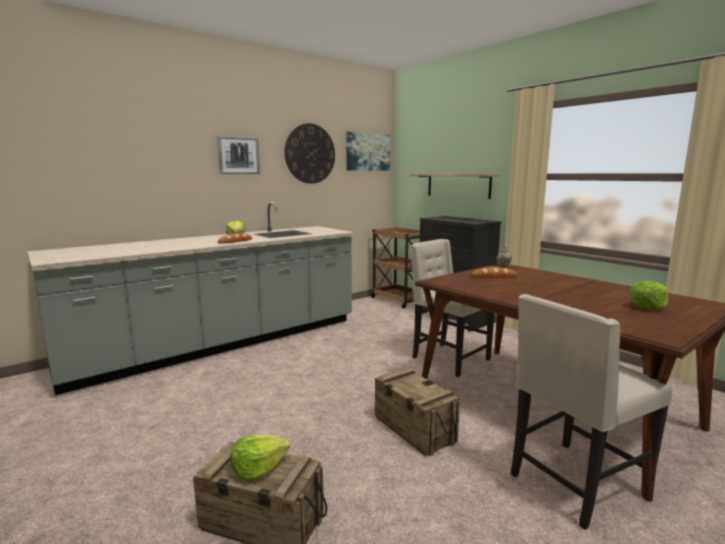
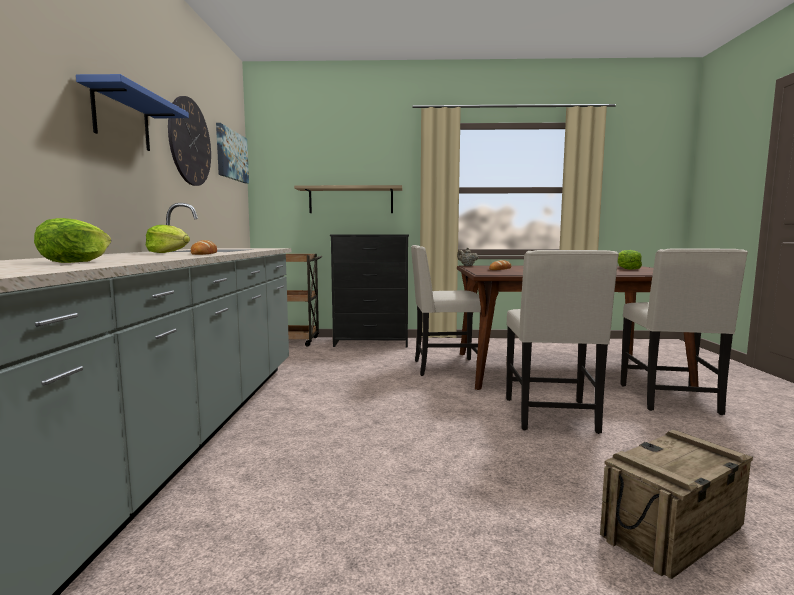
camera: 50 degrees left, 5 degrees down
picture [217,136,260,174] -> blue shelf [76,74,189,151]
lettuce [230,435,290,482] -> lettuce moved to [34,218,111,263]
crate [375,368,460,456] -> beige chair [506,250,619,434]

